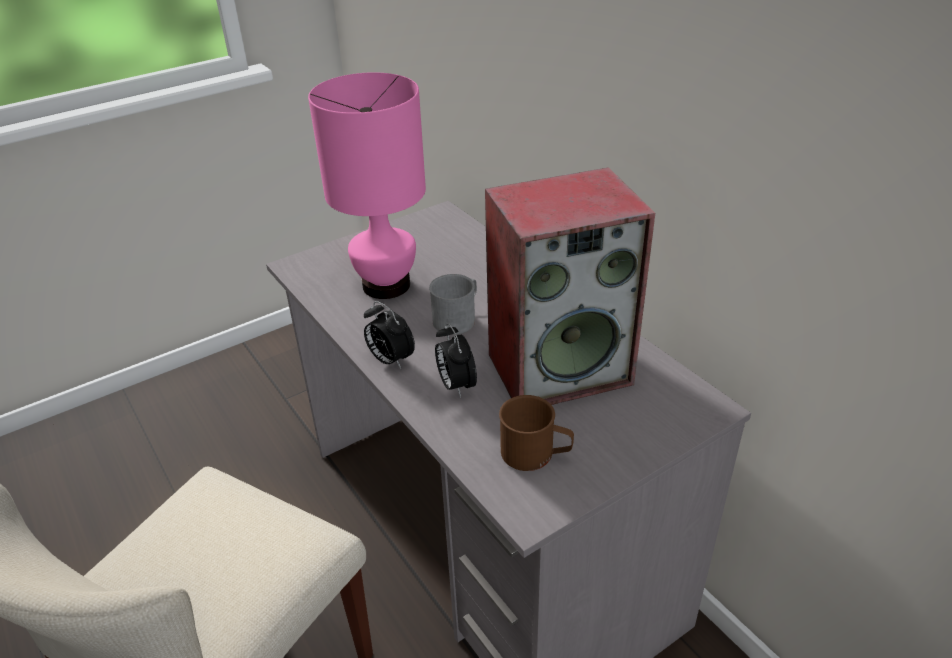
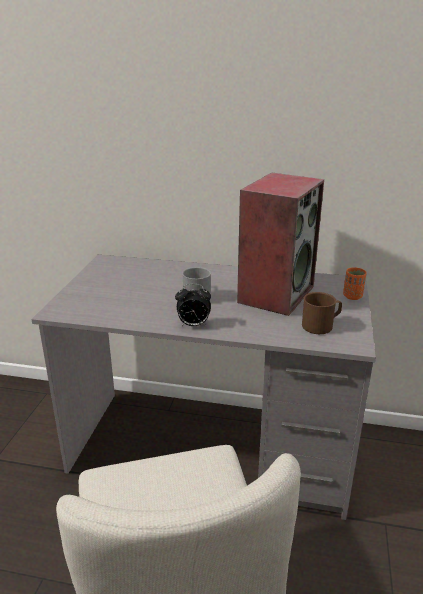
camera: 45 degrees left, 10 degrees down
pink table lamp [308,72,426,299] -> none
alarm clock [435,323,477,398] -> none
none -> orange cup [343,267,367,300]

